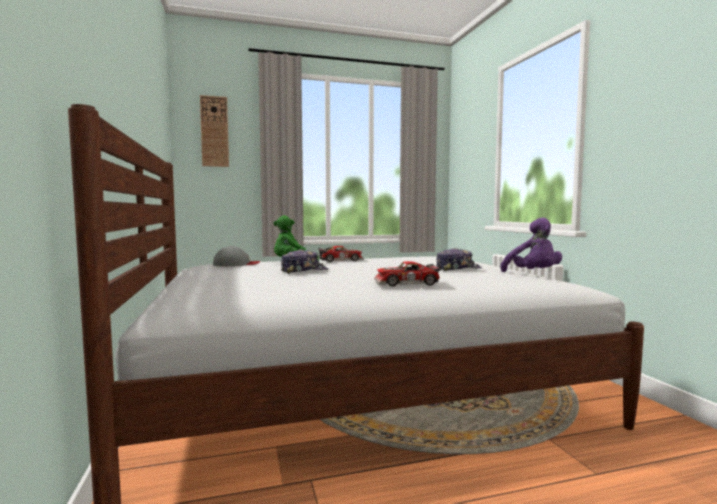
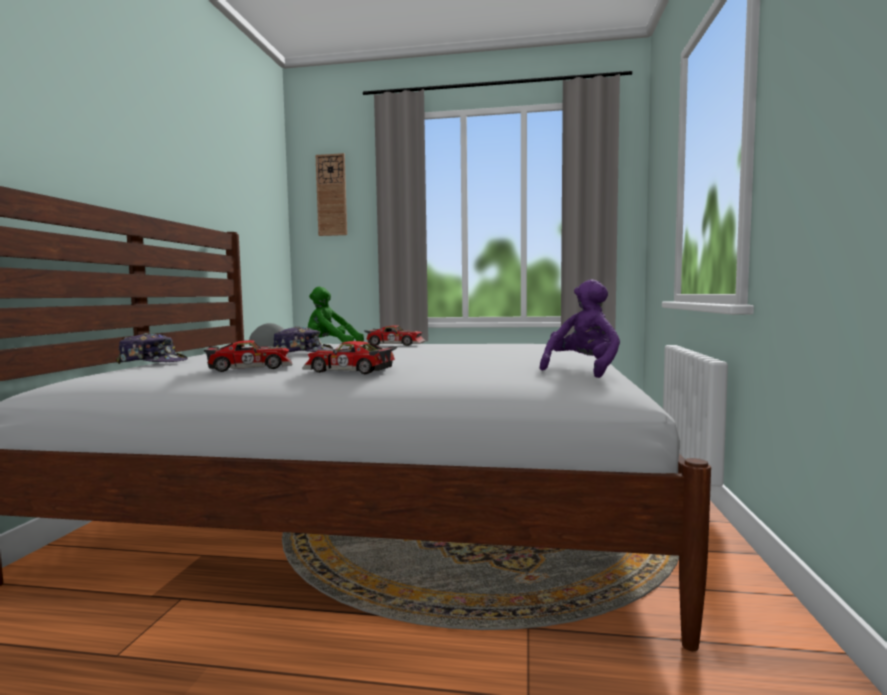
camera: 25 degrees right, 0 degrees up
cap [436,248,482,271] -> cap moved to [116,333,188,364]
purple plush toy [501,218,562,272] -> purple plush toy turned 150 degrees counterclockwise [540,279,620,378]
none -> toy car [204,340,292,372]

